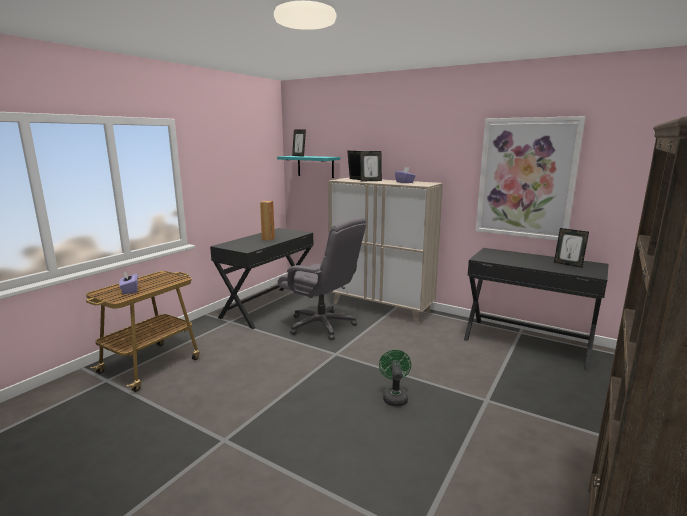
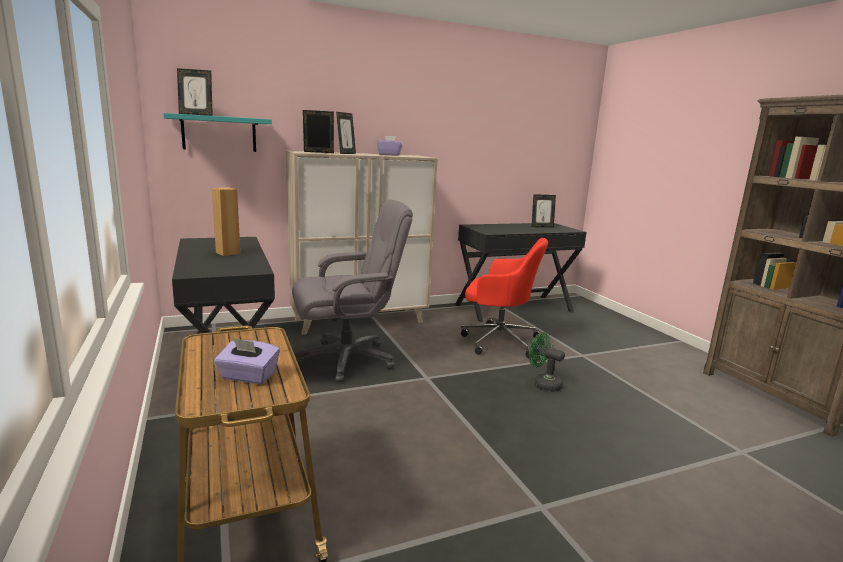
camera: 55 degrees left, 0 degrees up
picture [476,116,585,240] -> none
none -> red office chair [461,238,548,358]

